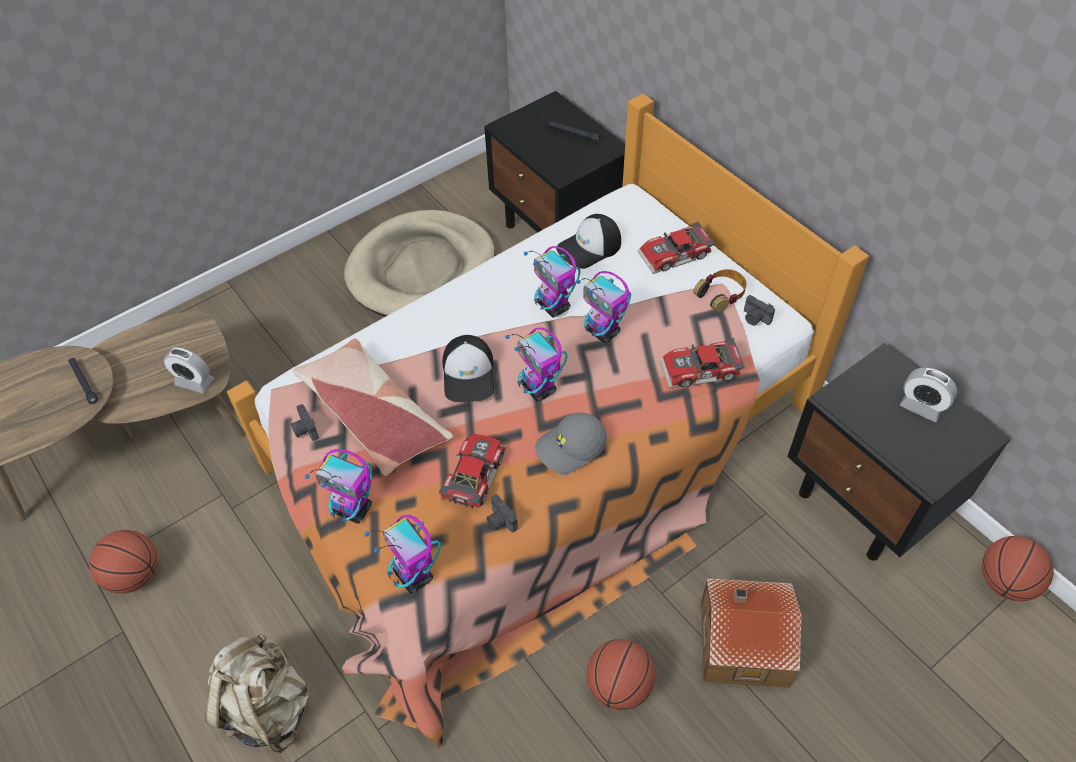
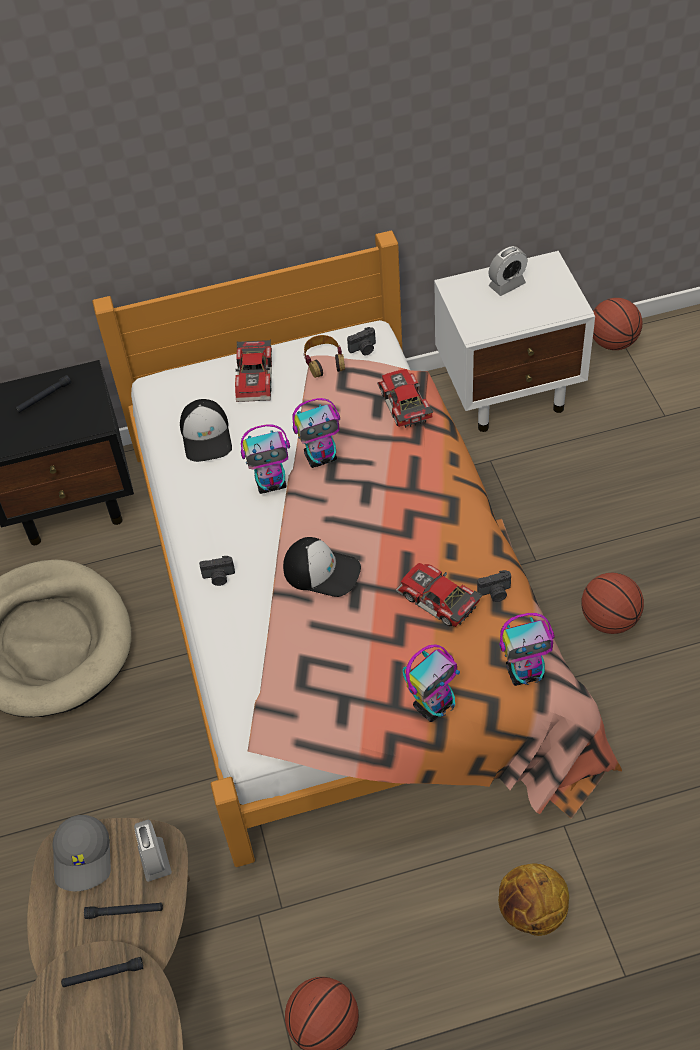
camera: 65 degrees left, 0 degrees up
alarm clock [164,347,214,393] -> alarm clock turned 120 degrees clockwise [134,820,172,882]
beige backpack [205,633,309,754] -> basketball [498,864,569,936]
camera [291,404,319,441] -> camera moved to [199,556,235,586]
pillow [293,339,453,476] -> none
toy robot [505,327,568,402] -> none
grey cap [535,412,607,475] -> grey cap moved to [52,815,111,891]
toy car [660,338,745,389] -> toy car turned 150 degrees clockwise [377,369,433,428]
toy house [701,578,801,688] -> none
black nightstand [787,343,1010,561] -> white nightstand [434,251,595,432]
none -> black flashlight [84,903,163,919]

